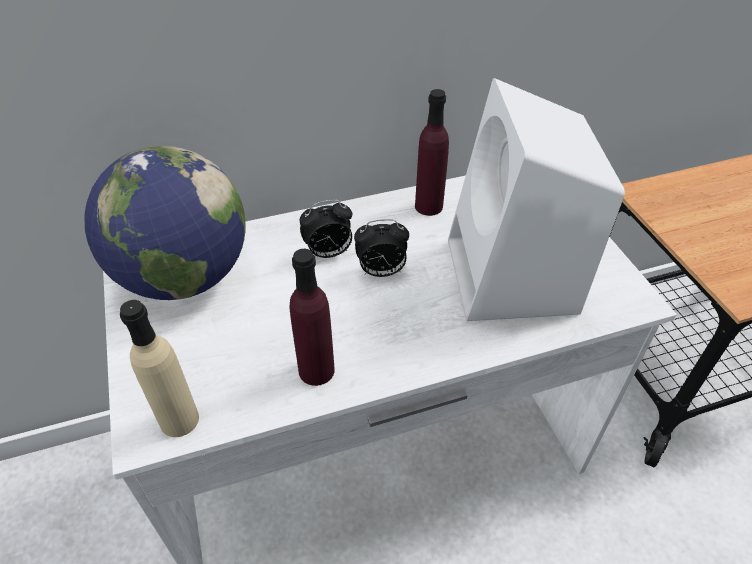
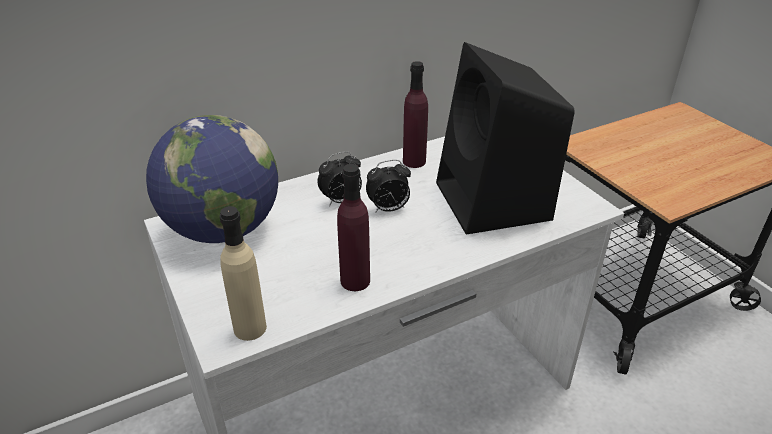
camera: 10 degrees left, 10 degrees down
white speaker [448,78,625,321] -> black speaker [436,42,575,235]

